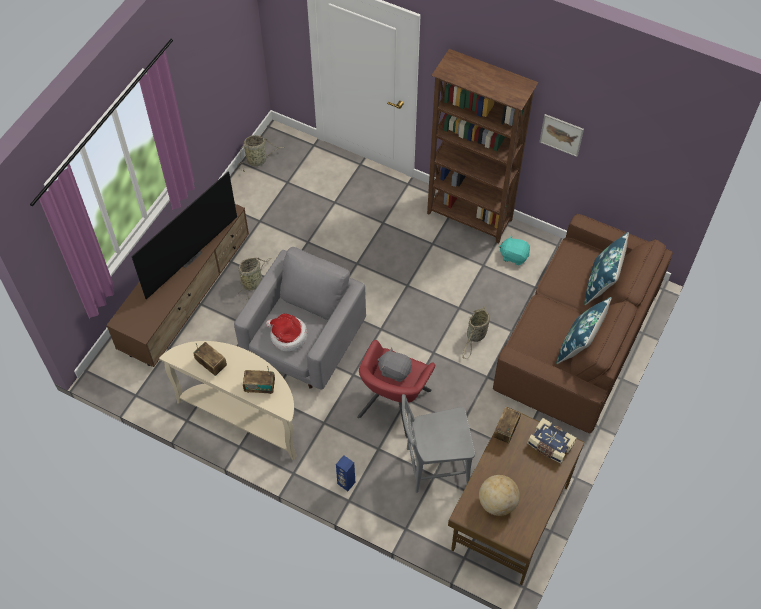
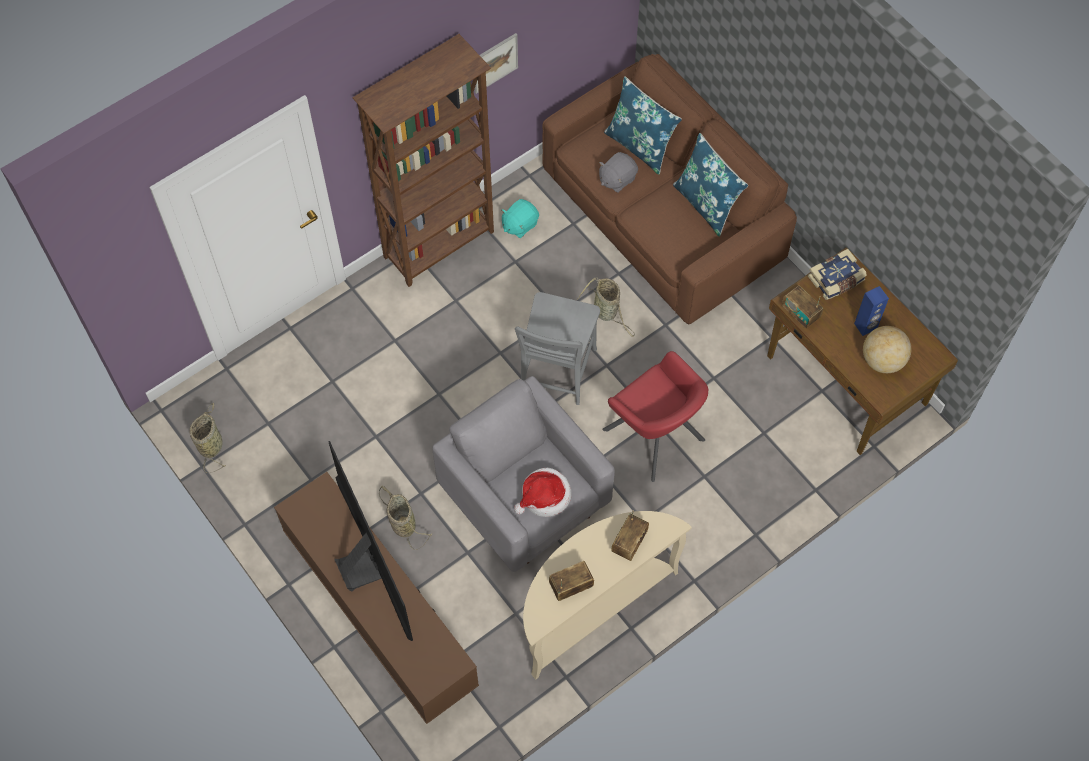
camera: 65 degrees left, 5 degrees up
blue speaker [336,455,356,491] -> blue speaker moved to [854,286,889,336]
grey plush toy [377,347,412,382] -> grey plush toy moved to [599,152,638,193]
grey chair [402,394,475,493] -> grey chair moved to [515,292,600,405]

